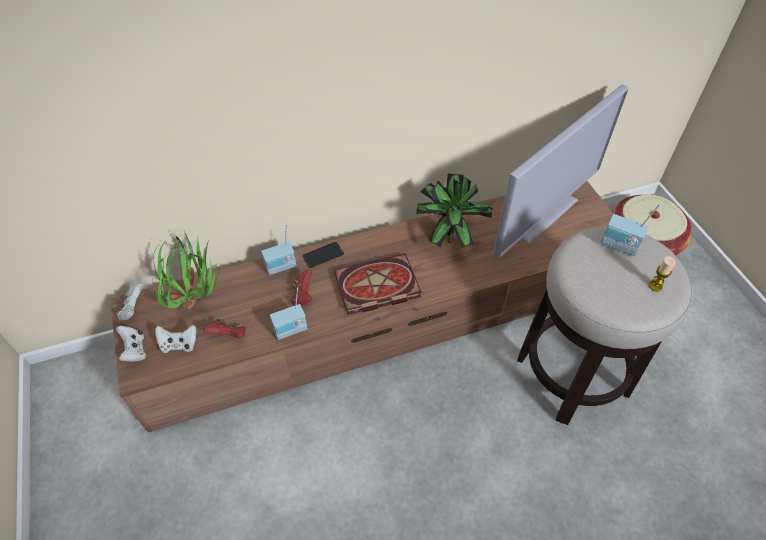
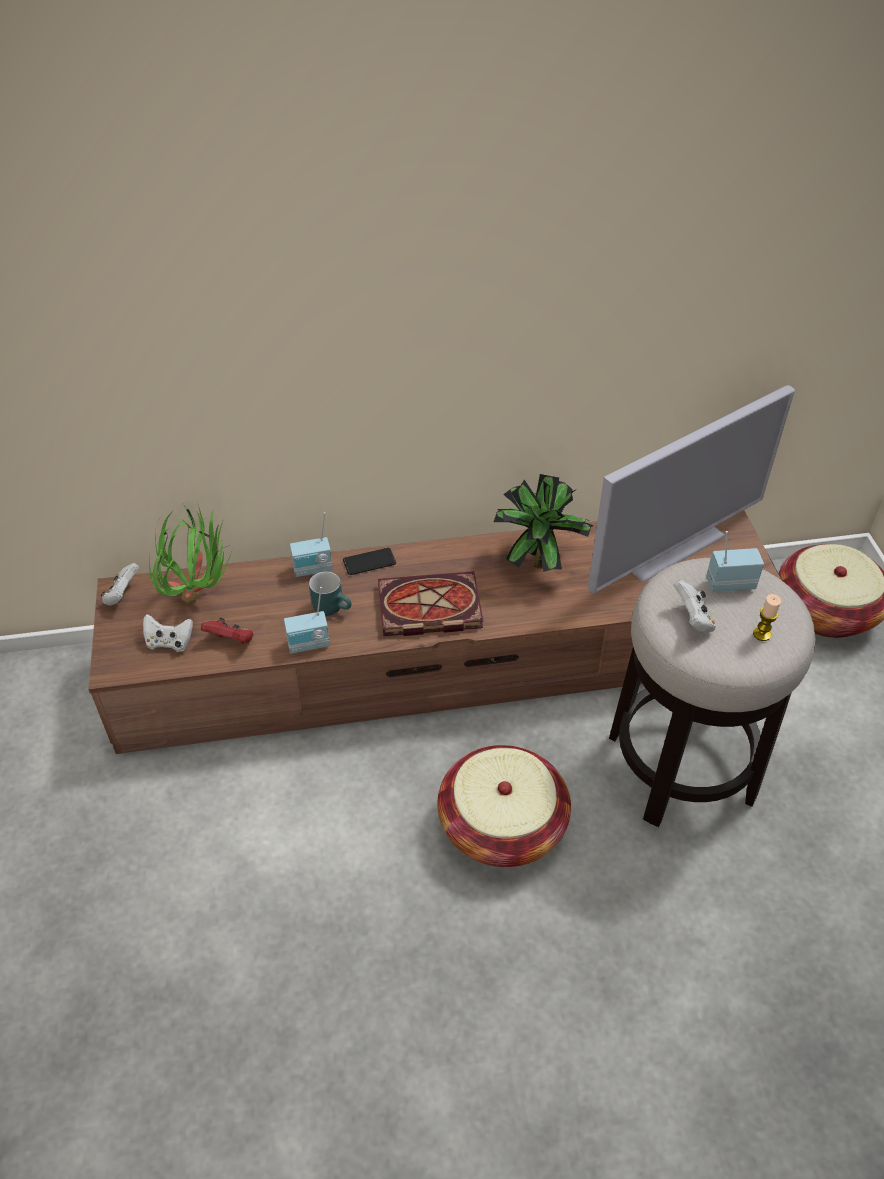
camera: 10 degrees right, 5 degrees down
white game controller [116,326,146,362] -> white game controller moved to [673,580,716,633]
red game controller [291,269,313,306] -> turquoise mug [309,571,352,616]
radio [601,204,660,256] -> radio turned 135 degrees clockwise [706,531,764,592]
none -> basket [438,745,571,867]

